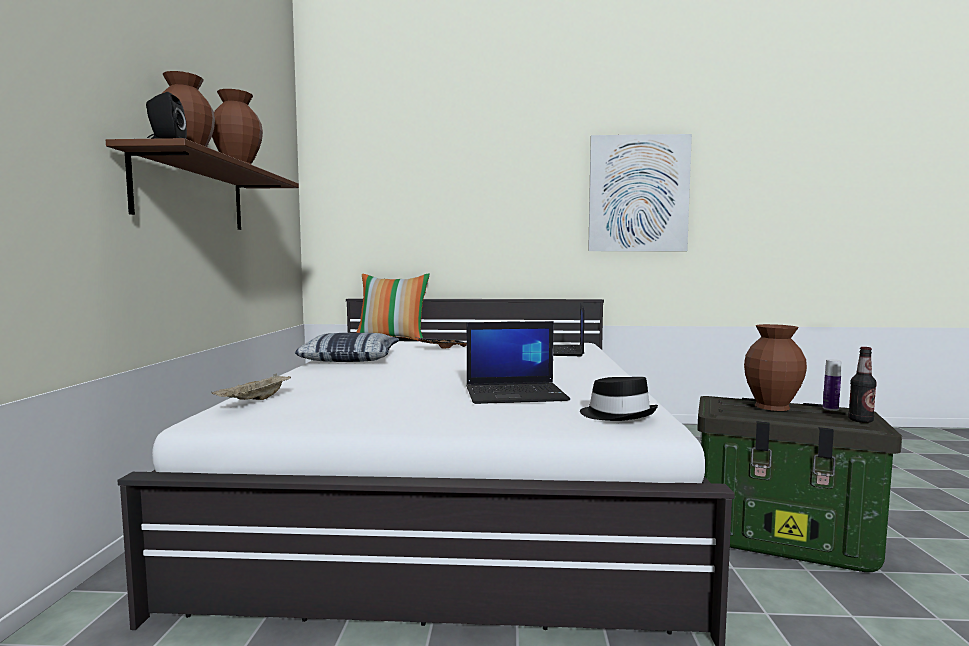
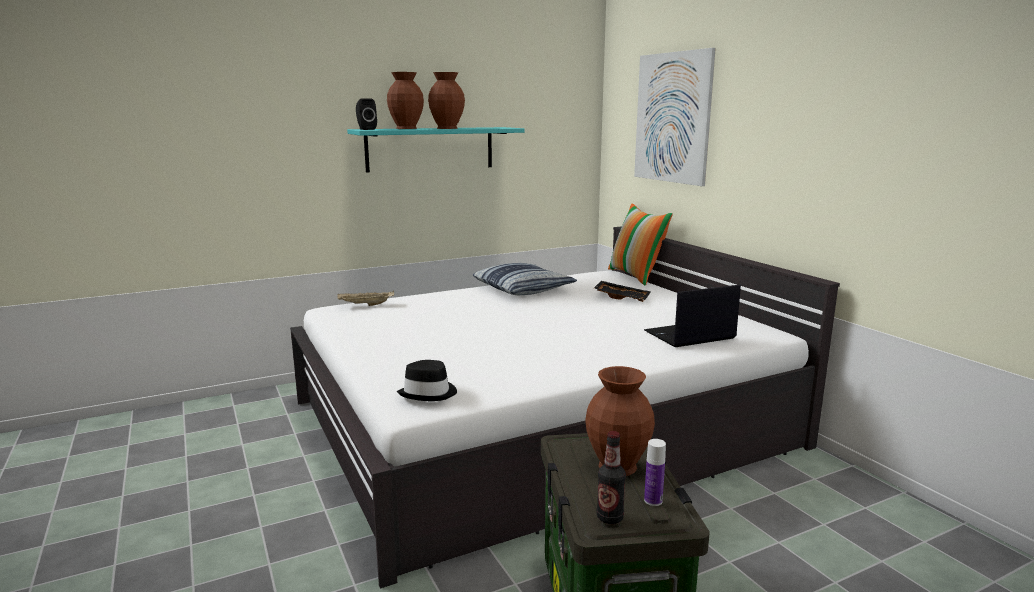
camera: 60 degrees right, 10 degrees up
brown shelf [106,138,299,230] -> turquoise shelf [347,127,525,173]
laptop [466,321,570,404] -> none
picture [588,134,692,251] -> picture moved to [634,48,716,186]

